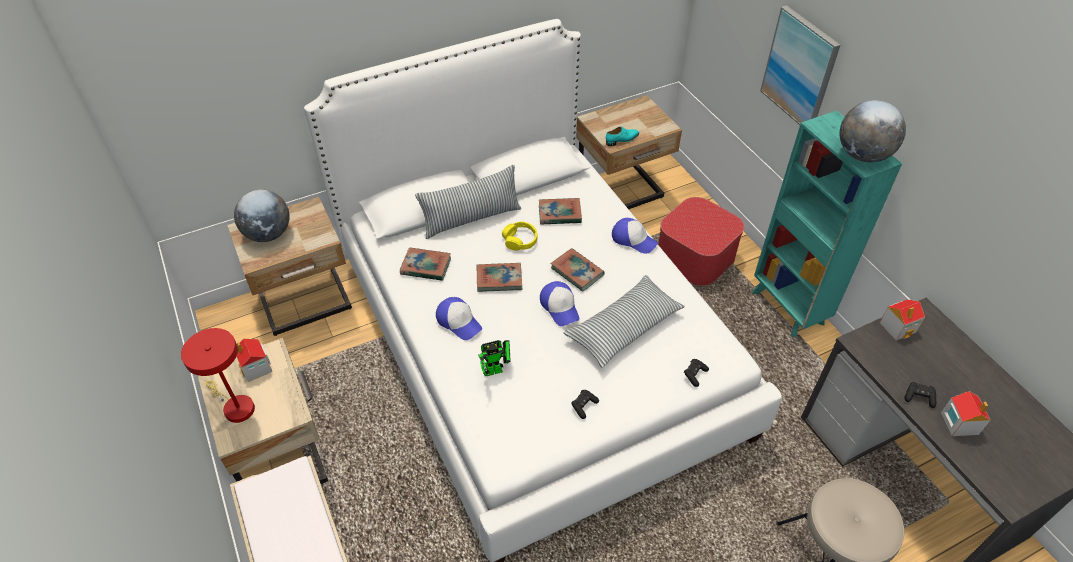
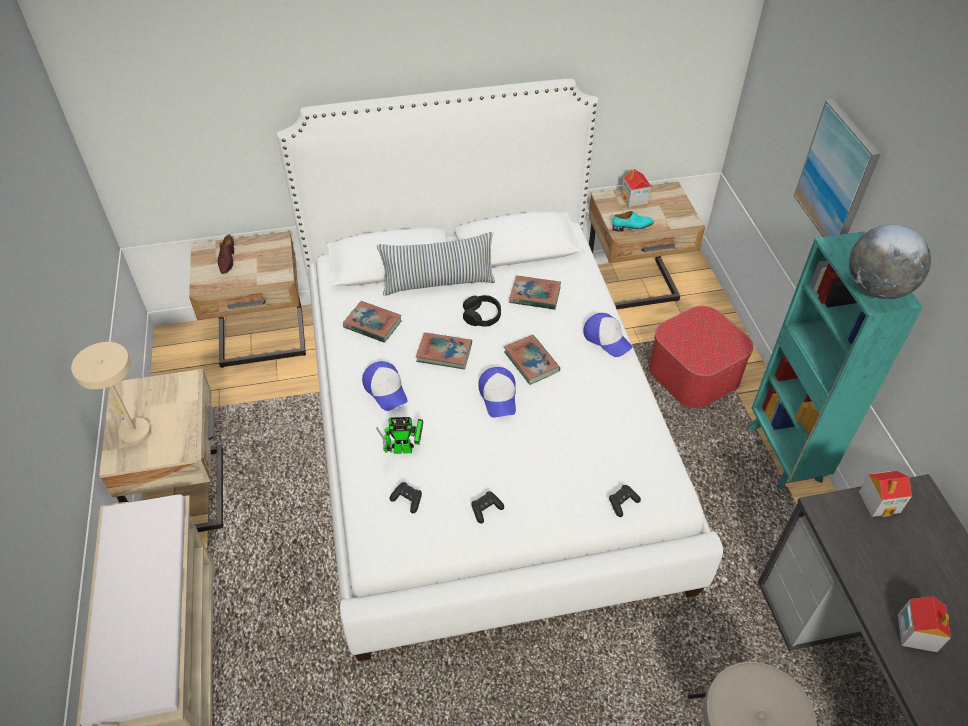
camera: 15 degrees right, 0 degrees up
red table lamp [181,328,255,423] -> beige table lamp [71,342,151,445]
globe [234,189,290,242] -> brown shoe [218,234,234,274]
toy house [236,339,272,382] -> toy house moved to [621,169,651,207]
yellow headphones [502,221,537,251] -> black headphones [463,295,501,327]
pillow [564,275,685,368] -> none
black game controller [904,382,936,408] -> black game controller moved to [390,482,422,513]

